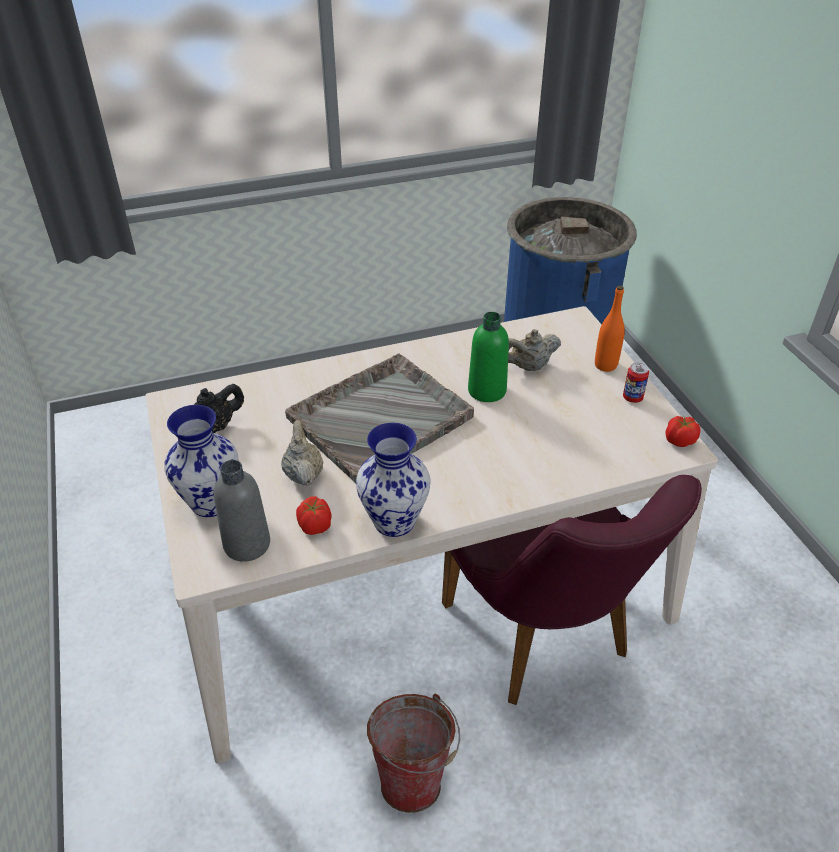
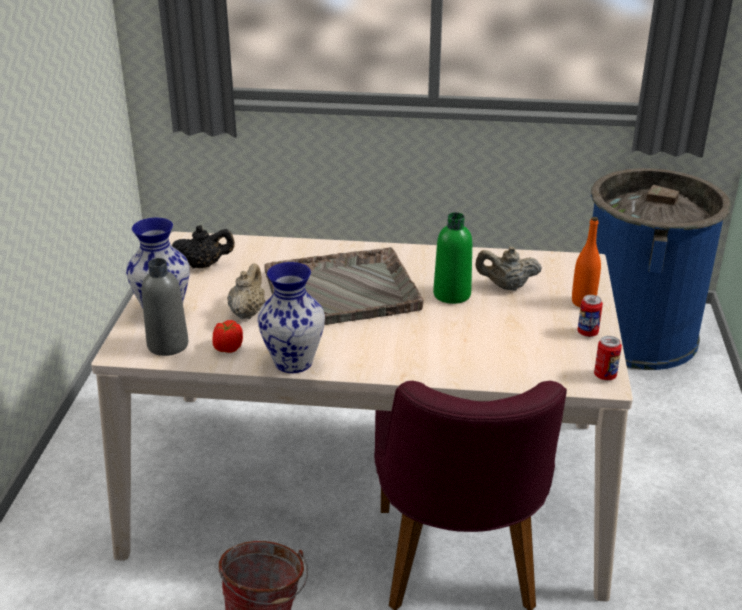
camera: 25 degrees right, 10 degrees down
tomato [666,416,701,447] -> can [594,336,622,380]

